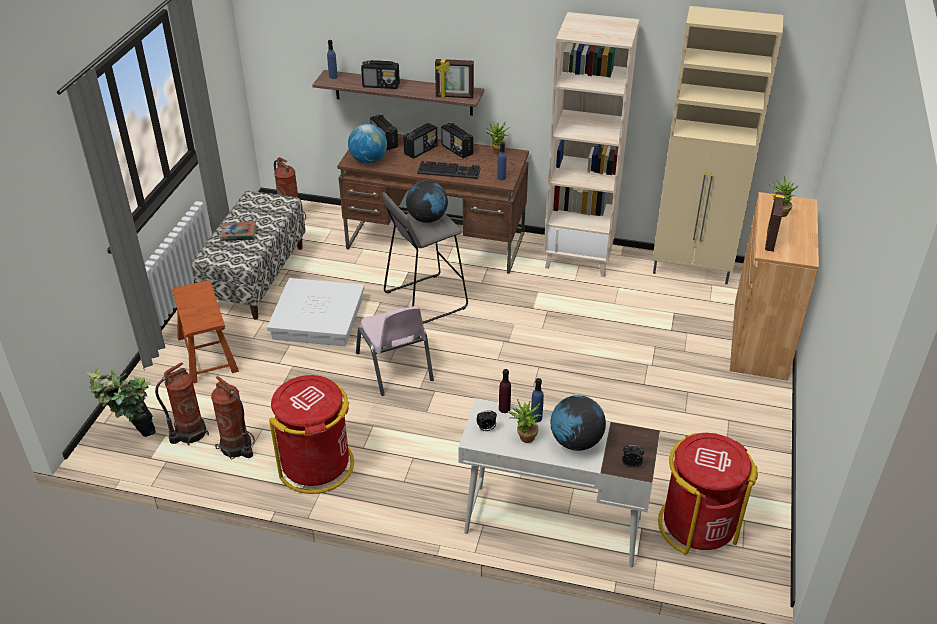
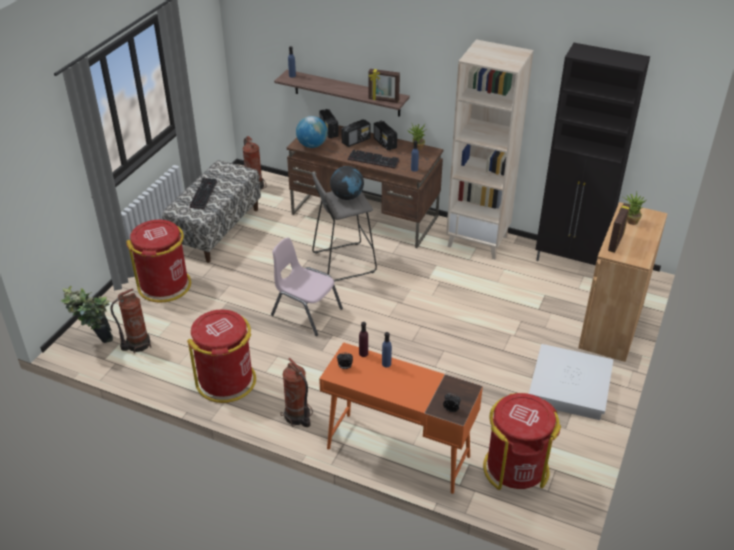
camera: 10 degrees right, 0 degrees up
brown stool [172,280,239,383] -> red trash can [126,220,191,303]
fire extinguisher [211,376,255,460] -> fire extinguisher moved to [280,358,313,427]
book [220,222,256,241] -> keyboard [190,178,217,209]
white storage box [267,278,364,346] -> white storage box moved to [529,344,613,420]
pink chair [356,306,434,396] -> pink chair turned 135 degrees clockwise [271,237,343,336]
radio [361,60,400,89] -> none
white desk [458,398,660,568] -> orange desk [319,342,483,494]
potted plant [508,399,542,443] -> none
globe [550,395,606,451] -> none
beige cabinet [652,6,783,285] -> black cabinet [535,43,650,265]

